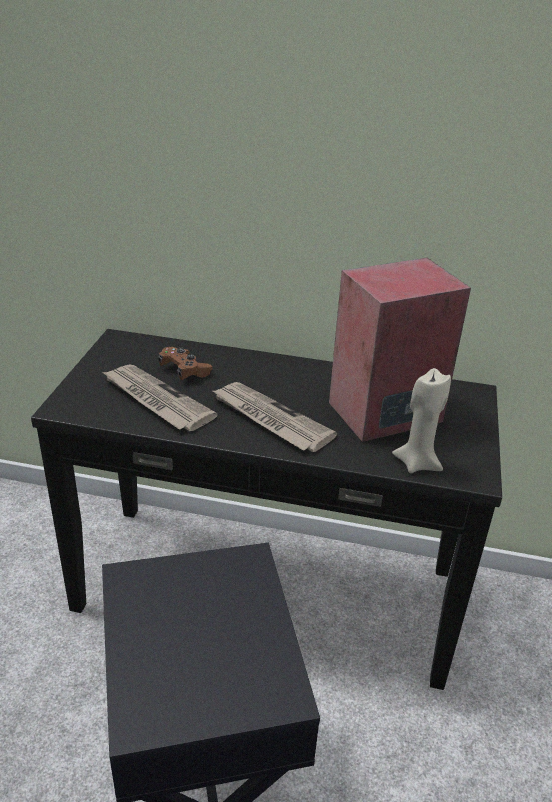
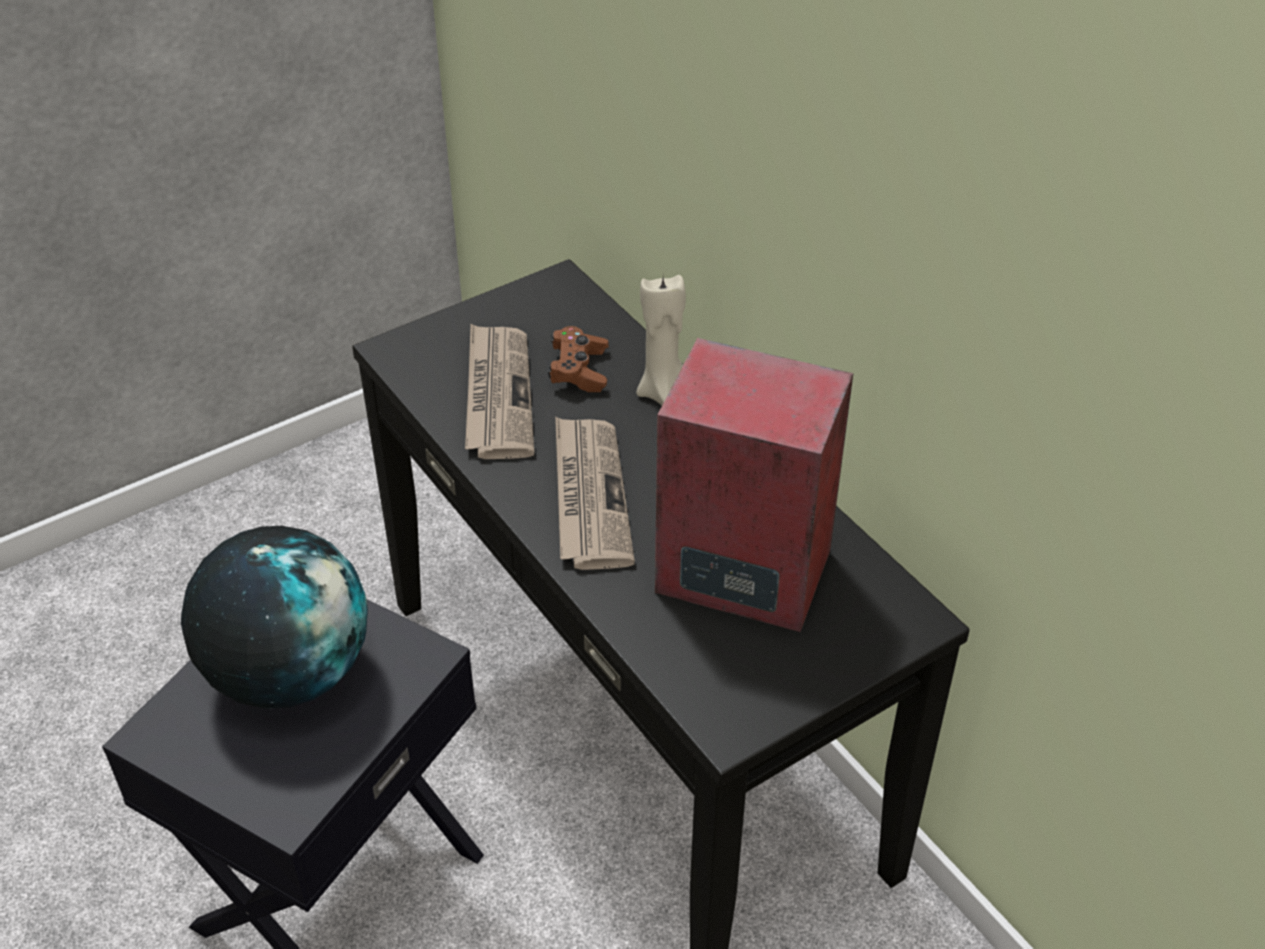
camera: 45 degrees right, 10 degrees up
beige candle [392,368,451,473] -> beige candle moved to [636,275,686,406]
none -> globe [181,526,368,709]

